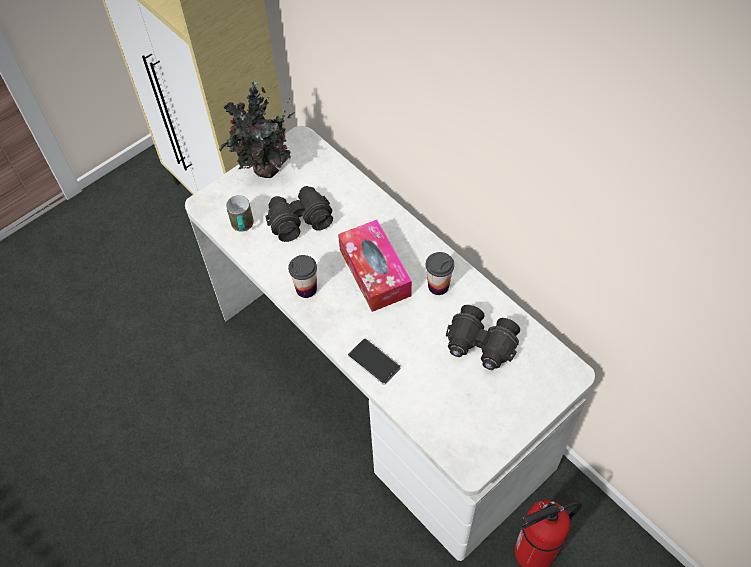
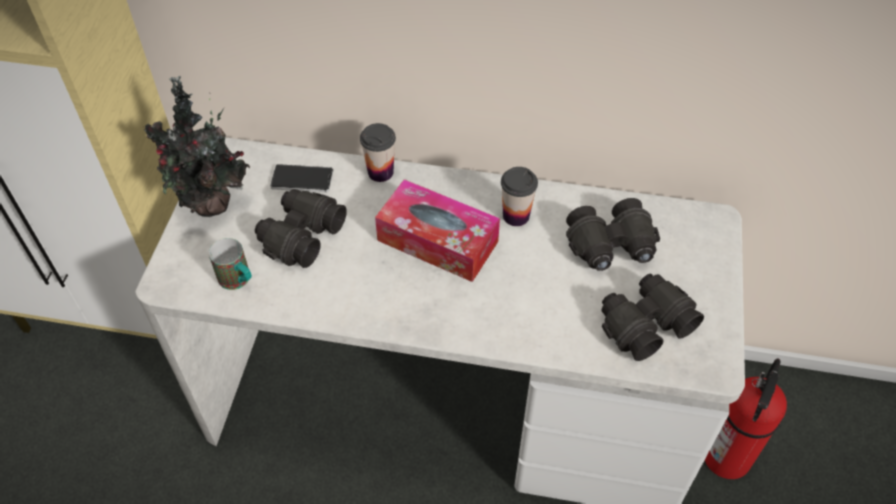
camera: 40 degrees left, 5 degrees down
cup [288,255,317,298] -> cup moved to [360,123,396,182]
phone [348,338,401,385] -> phone moved to [270,164,333,193]
none -> black binoculars [602,274,704,361]

